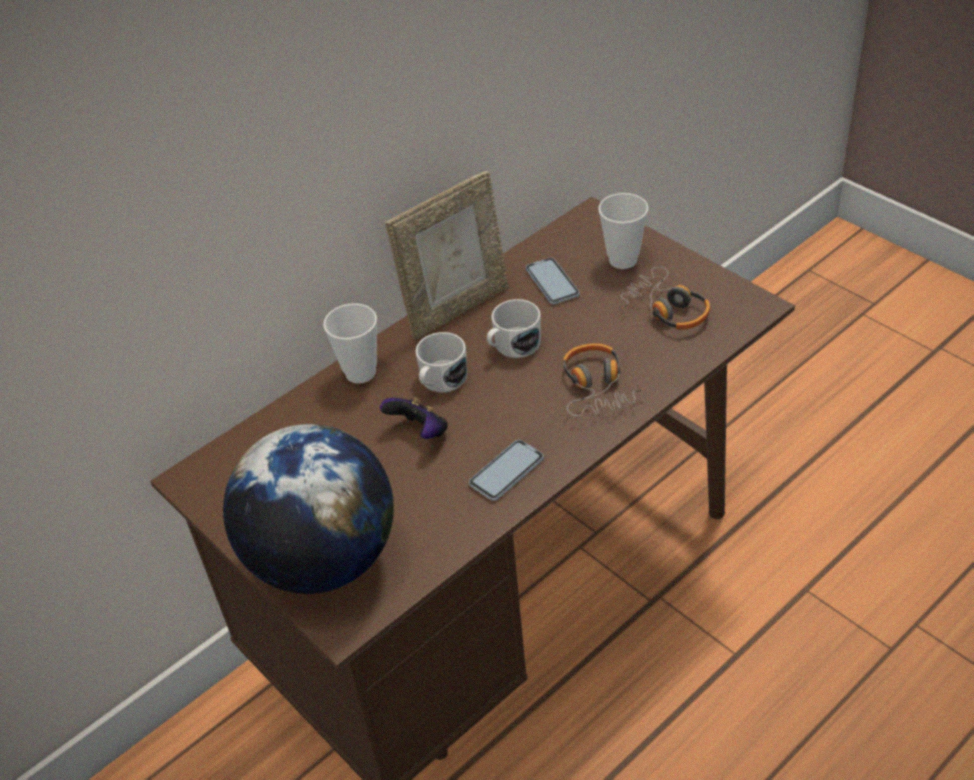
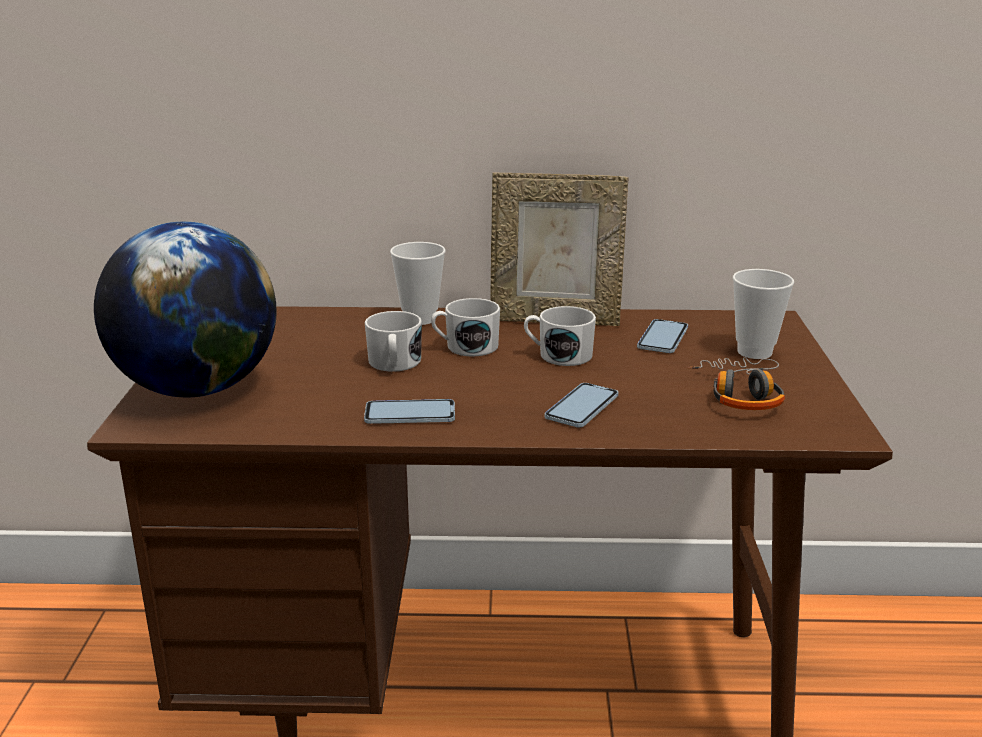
camera: 40 degrees right, 20 degrees down
game controller [380,397,448,439] -> white mug [365,311,422,372]
headphones [563,343,645,416] -> phone [545,383,618,427]

